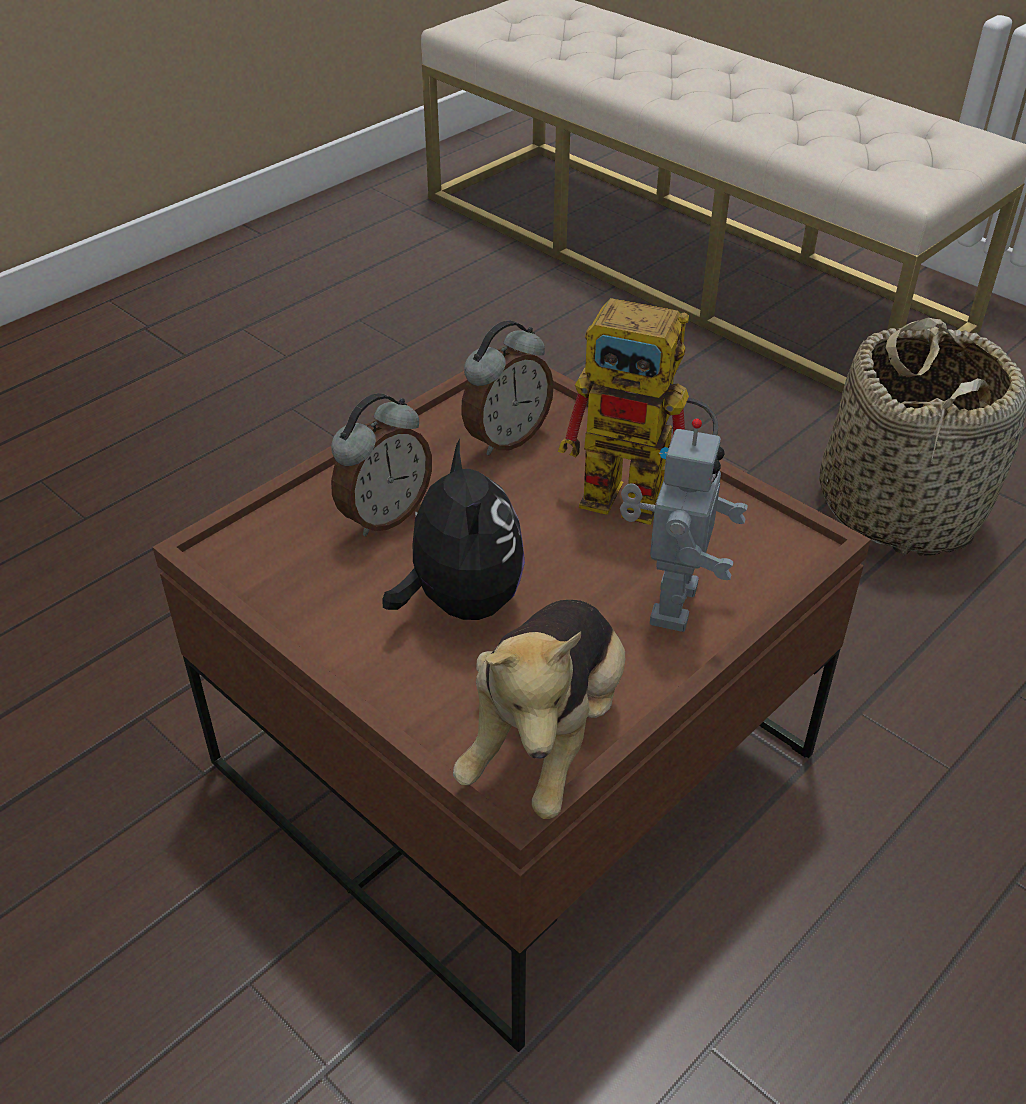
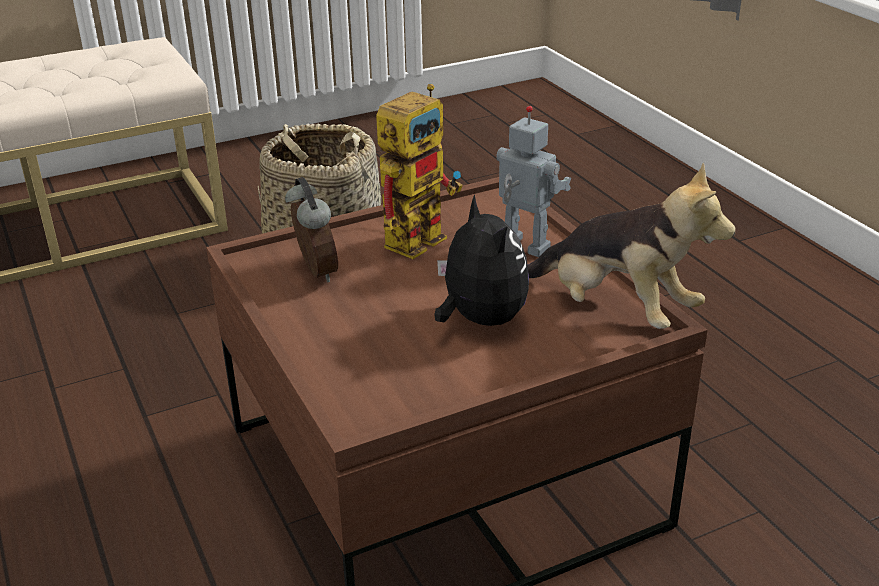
camera: 70 degrees left, 10 degrees down
alarm clock [331,393,432,536] -> none
plush toy [382,438,525,620] -> plush toy turned 60 degrees clockwise [434,194,529,326]

